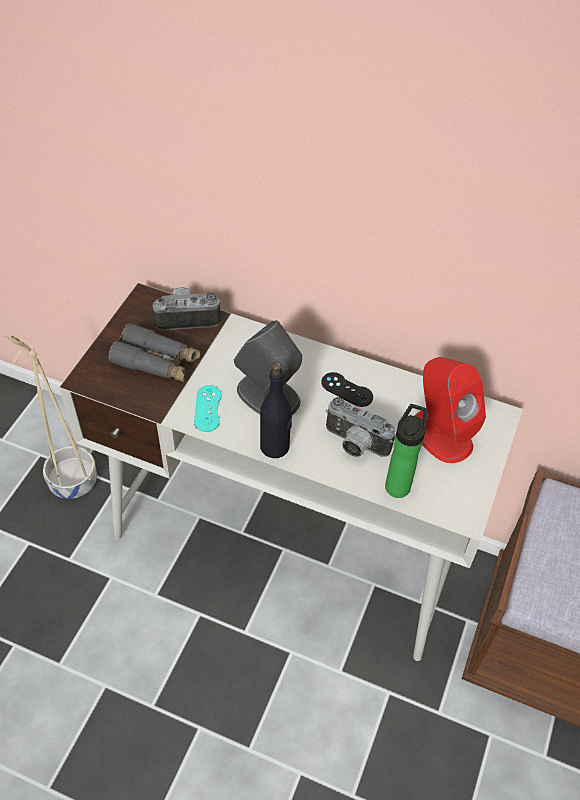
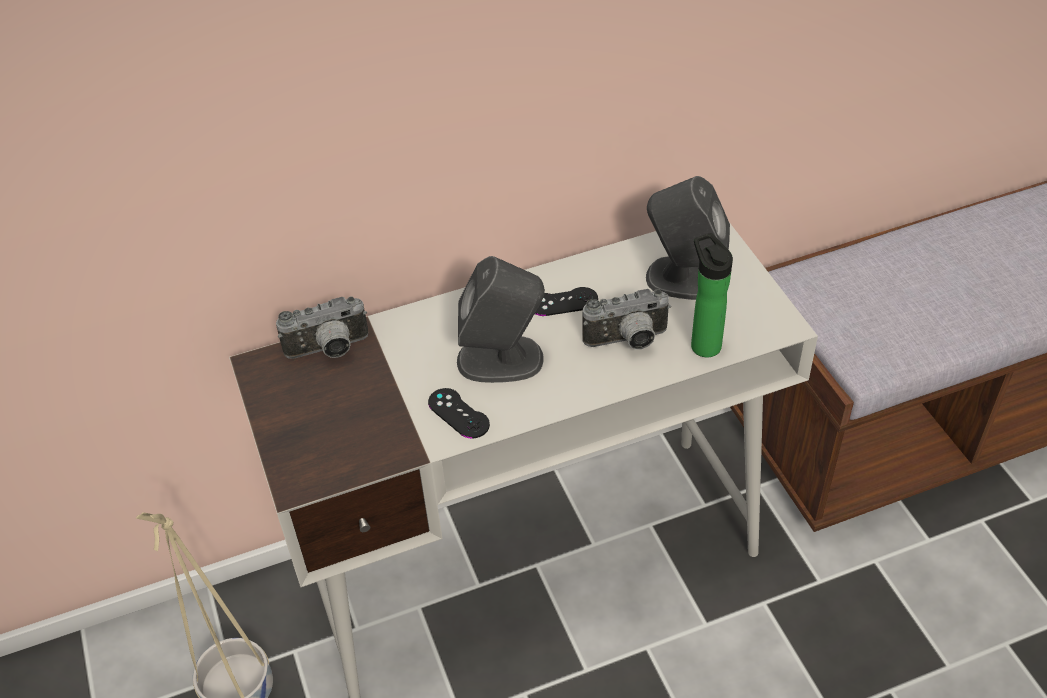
camera: 40 degrees left, 5 degrees down
grey binoculars [108,323,201,382] -> none
camera [152,287,221,330] -> camera turned 150 degrees counterclockwise [276,296,368,359]
turquoise game controller [194,385,222,432] -> black game controller [428,388,490,439]
black bottle [260,362,292,458] -> none
red speaker [415,357,486,463] -> grey speaker [646,176,730,300]

